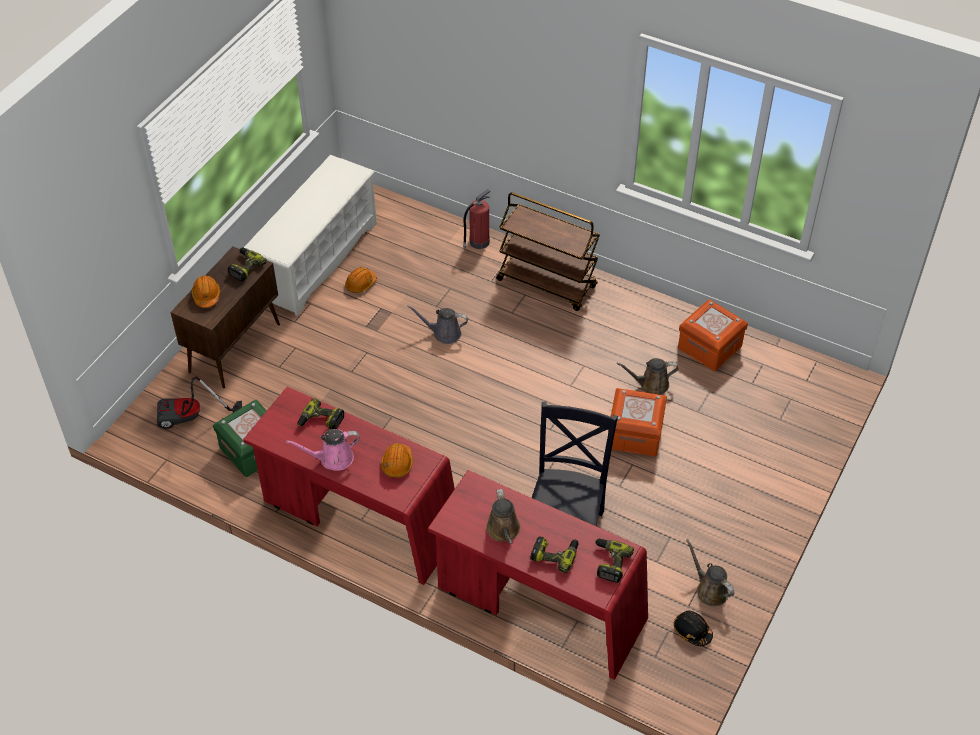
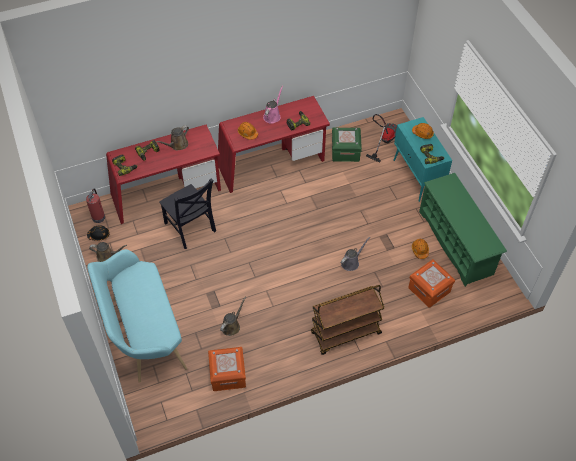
camera: 130 degrees right, 5 degrees up
brown cabinet [170,246,280,389] -> turquoise cabinet [393,117,452,202]
white shoe rack [244,155,377,316] -> green shoe rack [419,173,507,287]
fire extinguisher [463,189,491,249] -> fire extinguisher moved to [86,189,105,223]
brown watering can [486,489,520,545] -> brown watering can turned 75 degrees counterclockwise [156,125,189,151]
orange storage box [608,388,667,456] -> orange storage box moved to [408,259,455,308]
none -> turquoise bench [87,249,187,383]

